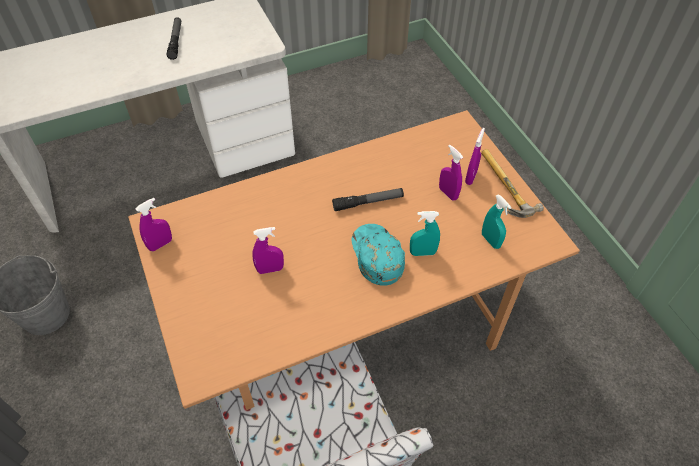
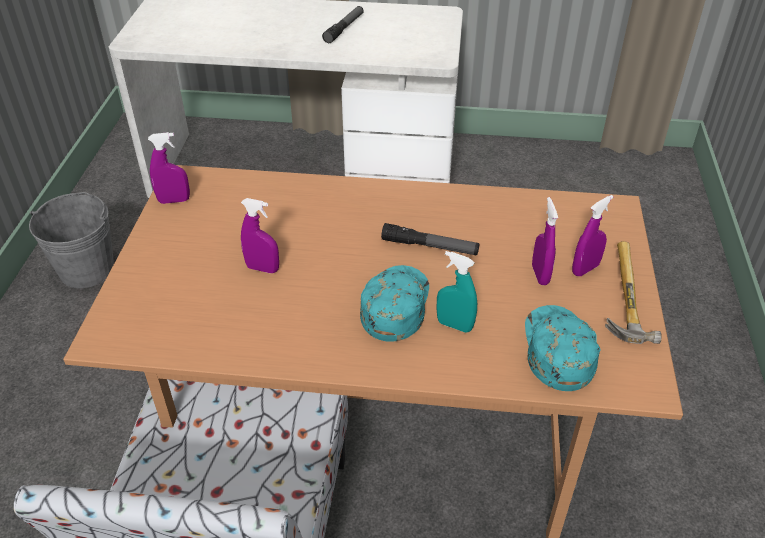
camera: 30 degrees right, 10 degrees down
turquoise spray bottle [482,194,511,249] -> turquoise cap [525,305,600,391]

